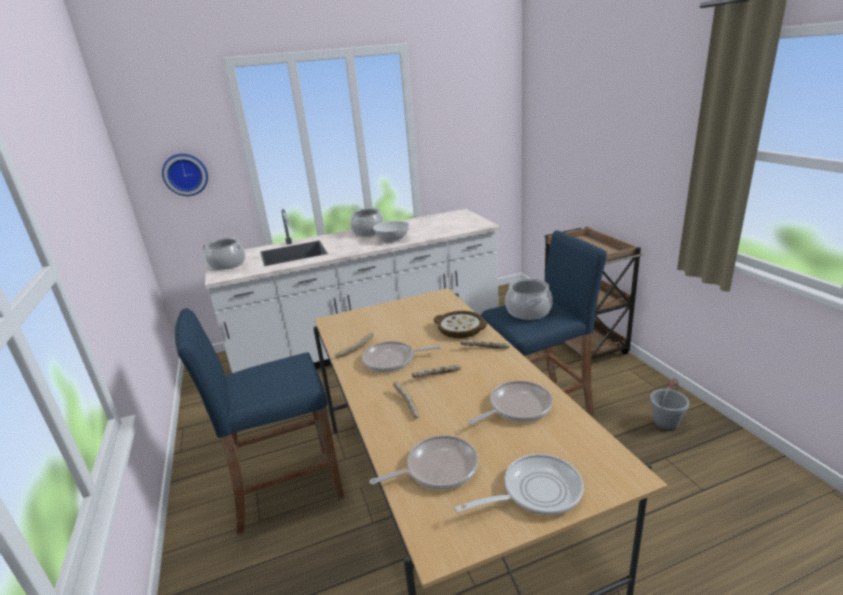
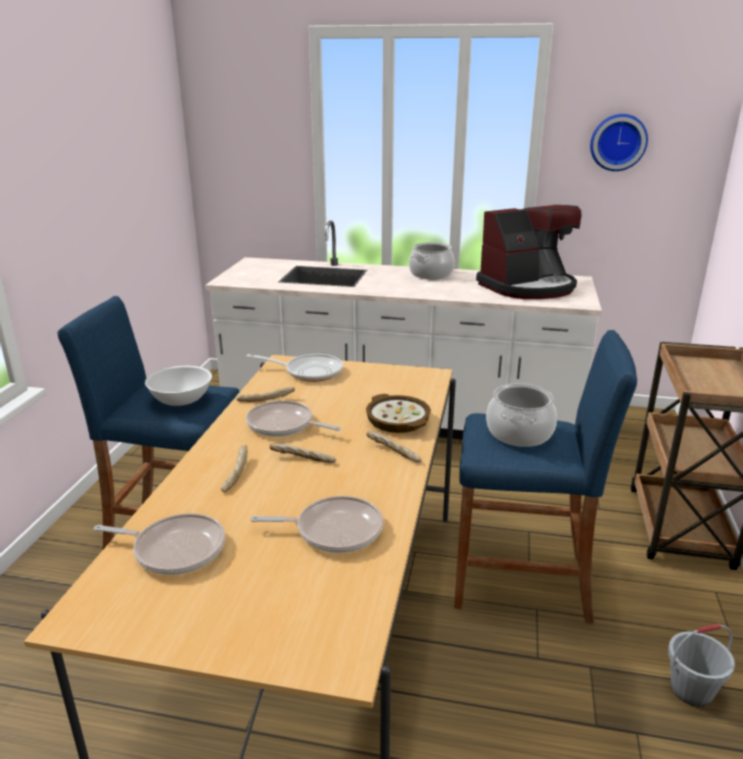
camera: 30 degrees right, 0 degrees up
wall clock [162,154,208,196] -> wall clock moved to [590,114,648,171]
cooking pot [202,237,245,270] -> none
white bowl [373,221,410,241] -> white bowl moved to [145,366,212,406]
frying pan [455,454,584,516] -> frying pan moved to [246,354,343,382]
none -> coffee machine [476,205,581,299]

